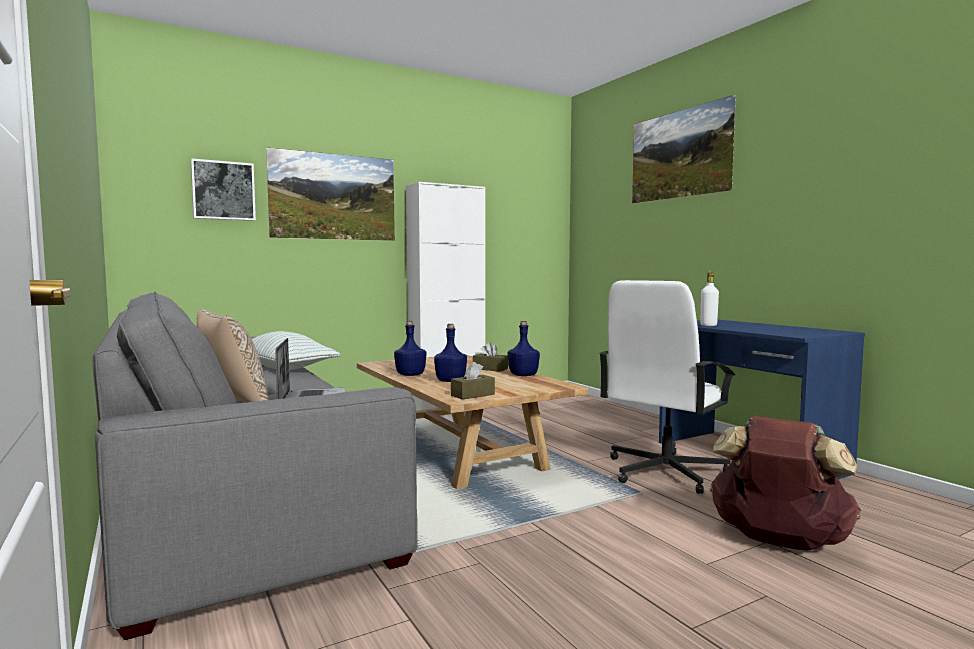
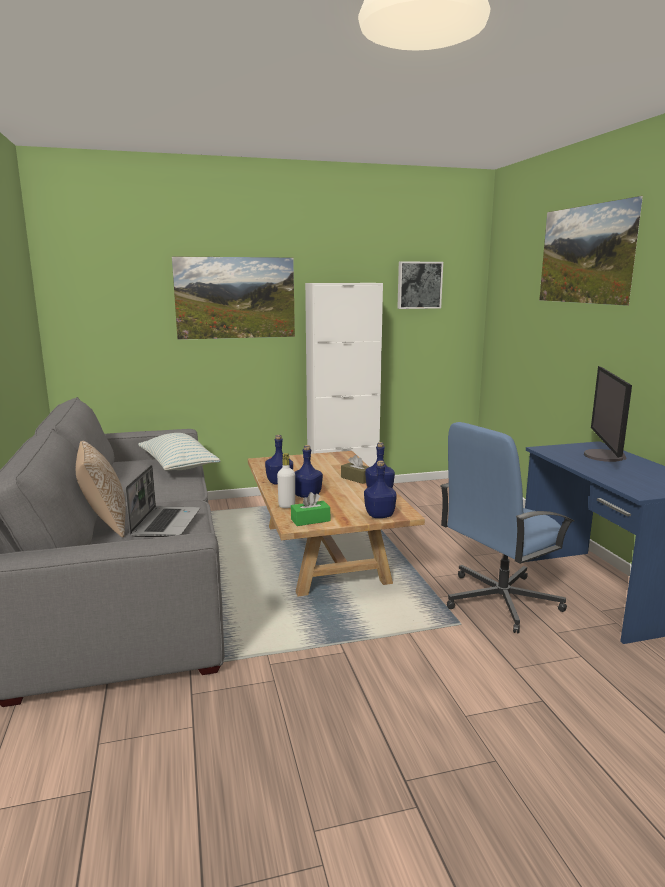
camera: 15 degrees right, 10 degrees up
picture [191,158,256,221] -> picture moved to [397,261,443,309]
brown tissue box [451,362,495,400] -> green tissue box [291,492,330,526]
white office chair [599,280,735,494] -> blue office chair [440,422,574,633]
white bottle [701,271,719,326] -> white bottle moved to [277,453,295,508]
brown backpack [710,416,861,551] -> none
none -> blue bottle [364,460,397,518]
none -> monitor [584,366,632,462]

